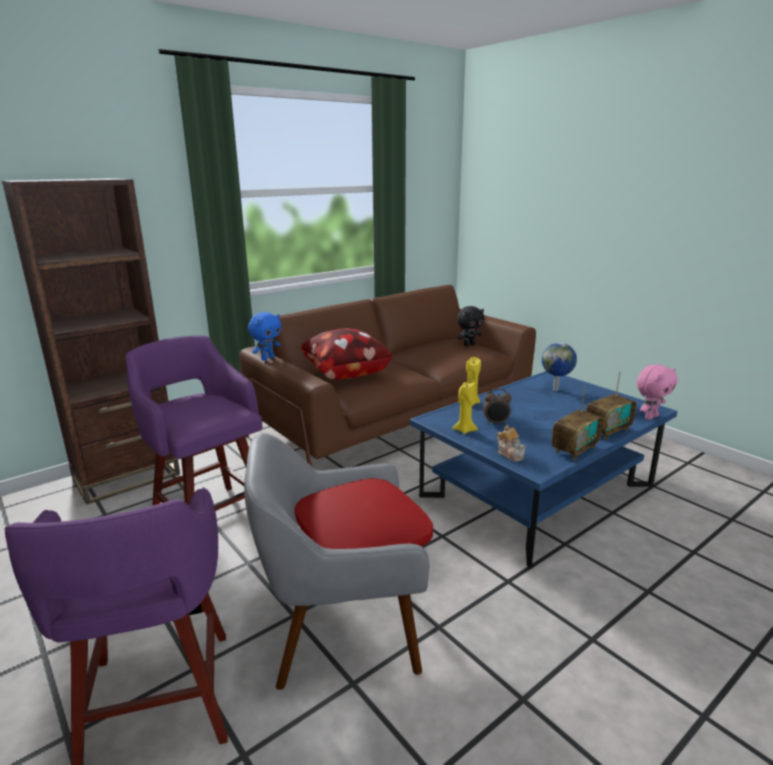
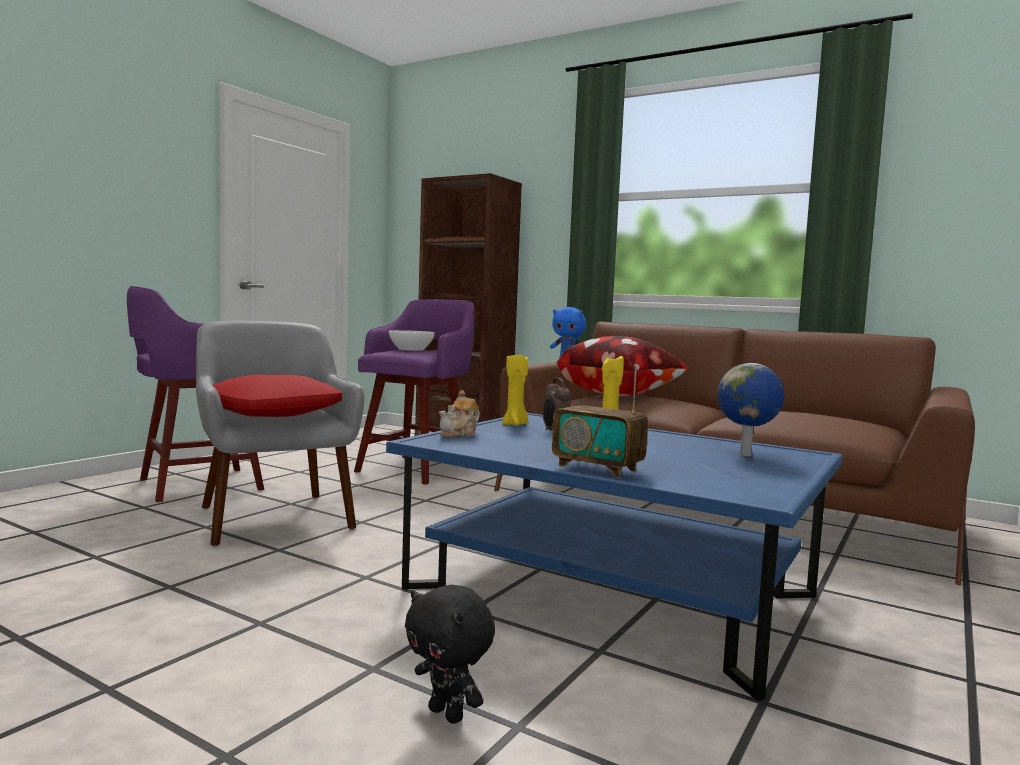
camera: 70 degrees right, 15 degrees down
black plush toy [457,306,484,346] -> black plush toy moved to [405,584,495,724]
radio [551,386,603,460] -> none
pink plush toy [636,365,678,420] -> none
none -> white bowl [389,330,435,350]

